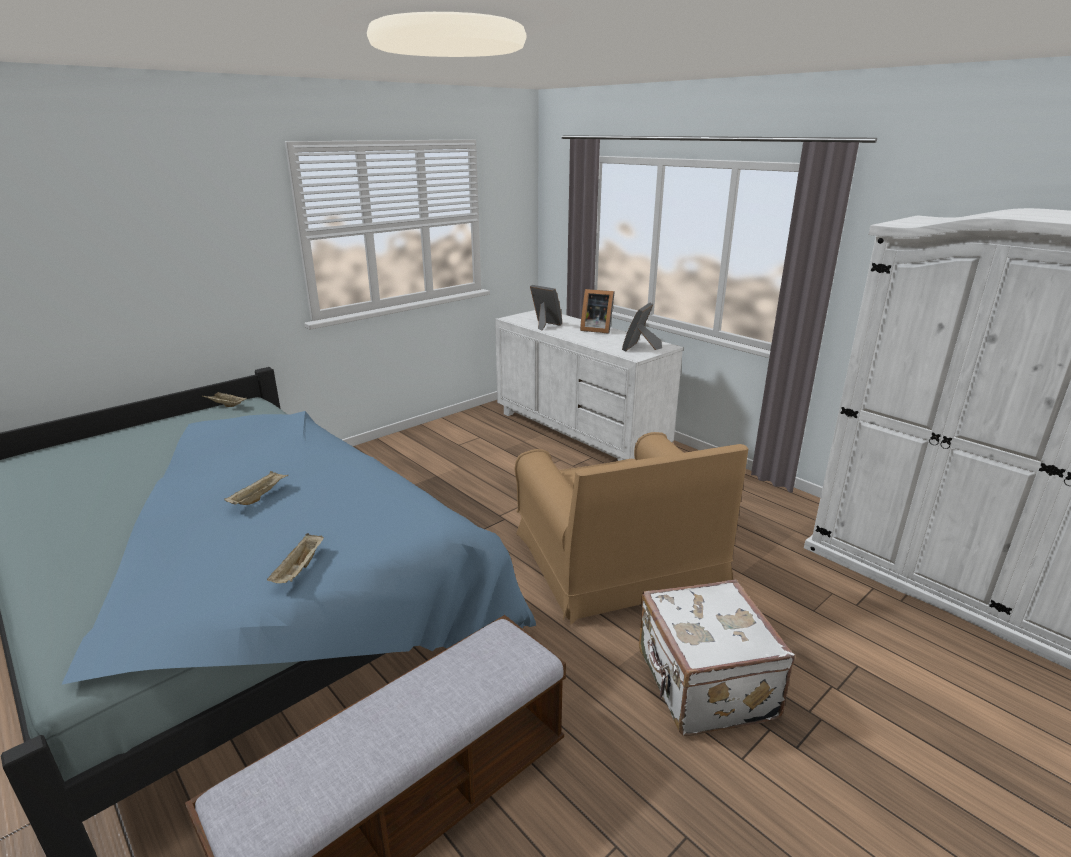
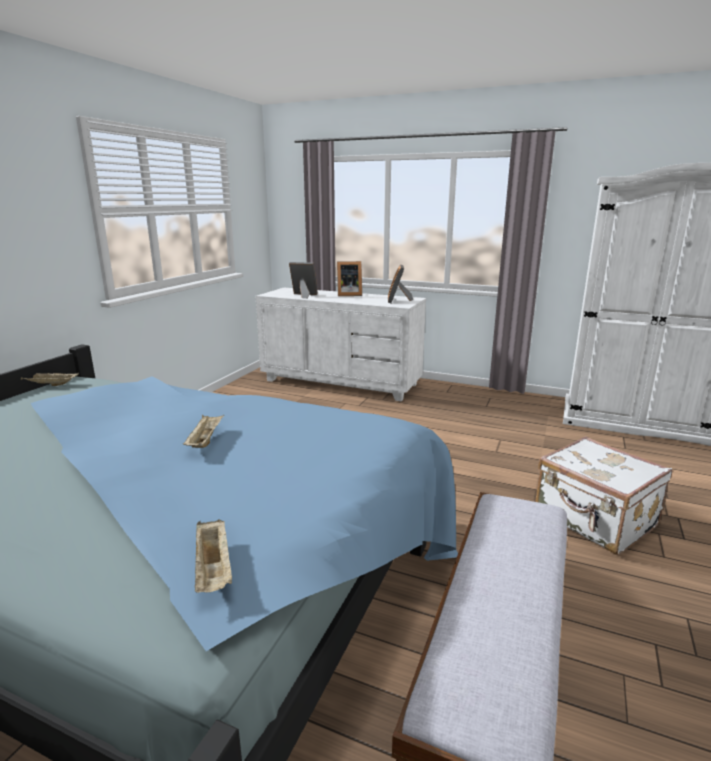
camera: 25 degrees left, 5 degrees down
beige tray [267,533,324,583] -> beige tray moved to [195,519,232,593]
brown armchair [514,432,748,624] -> none

